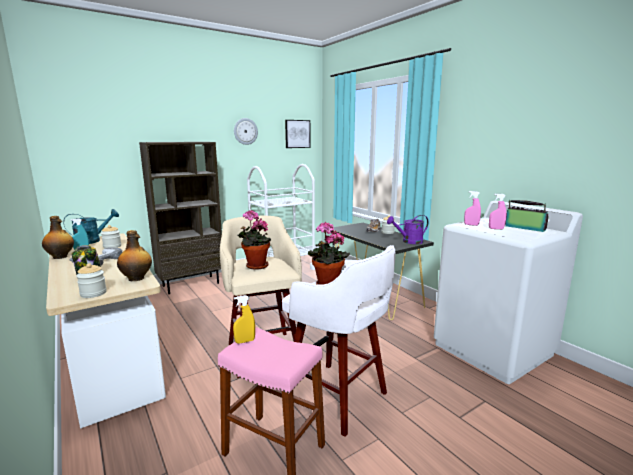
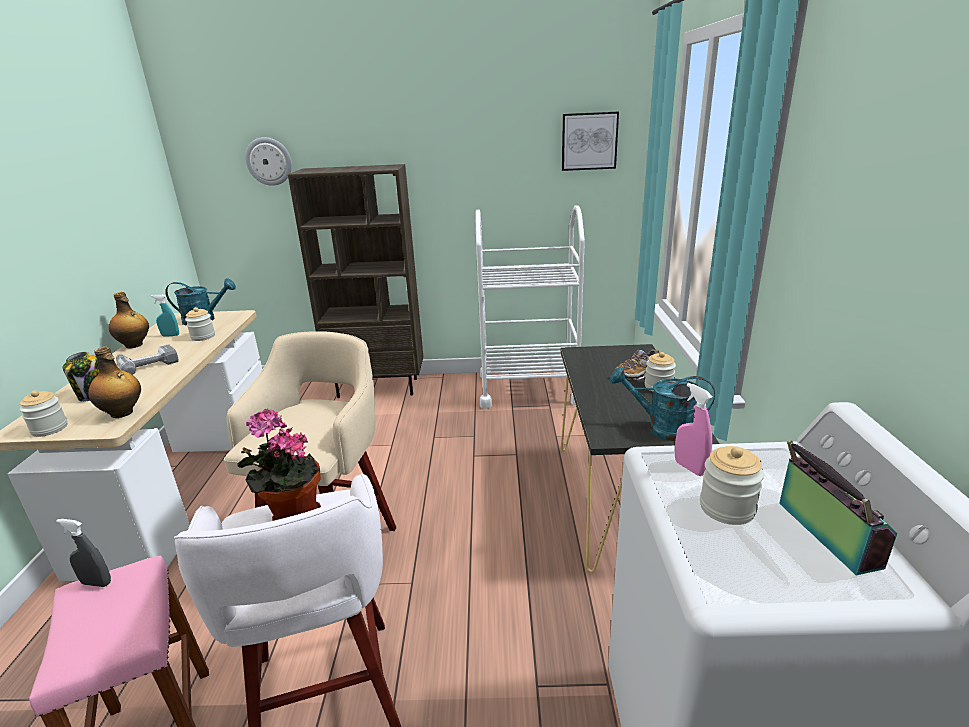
camera: 35 degrees right, 10 degrees up
yellow spray bottle [233,295,255,344] -> grey spray bottle [56,519,111,587]
wall clock [234,118,258,145] -> wall clock moved to [245,137,292,186]
potted plant [237,210,271,270] -> none
purple watering can [387,215,429,244] -> turquoise watering can [610,367,715,441]
pink spray bottle [489,194,506,229] -> jar [700,446,764,525]

